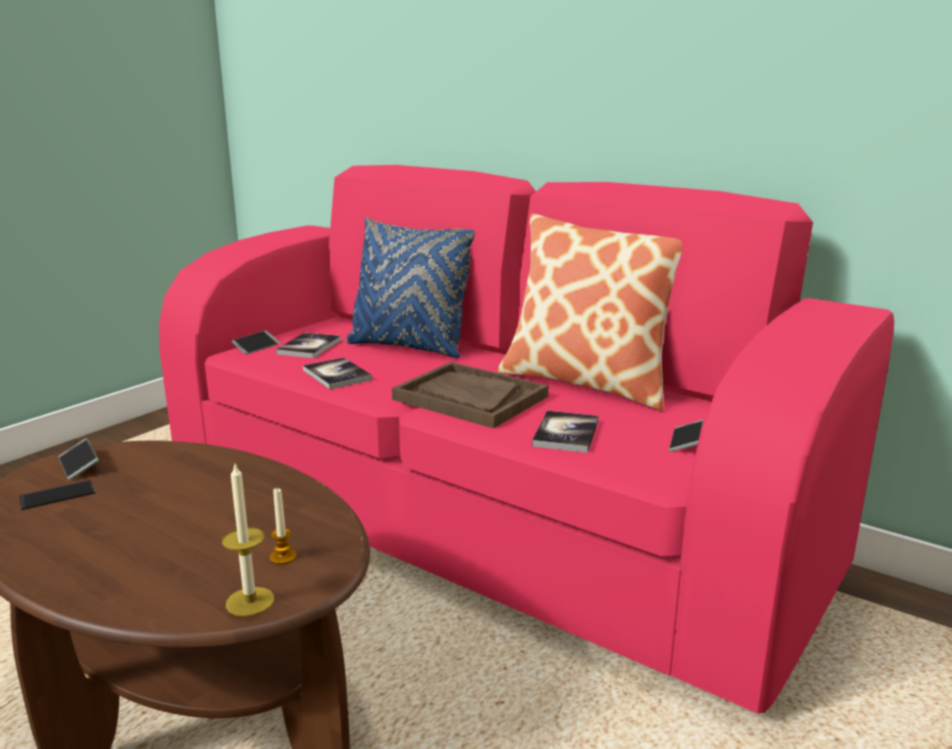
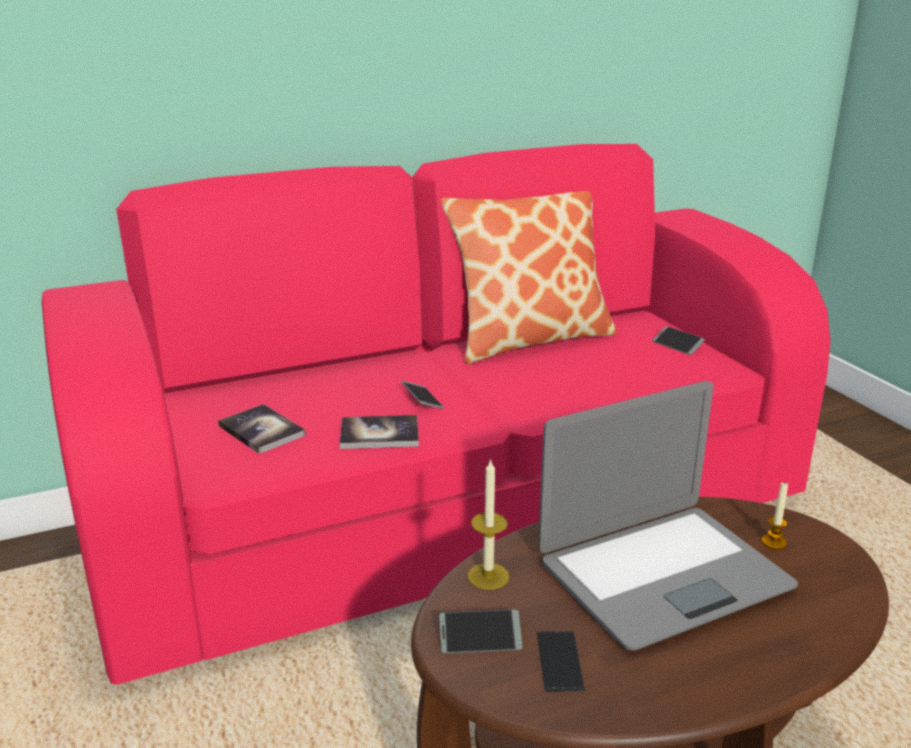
camera: 60 degrees left, 5 degrees up
candle [222,462,274,617] -> candle moved to [468,458,509,590]
phone [232,330,280,354] -> phone moved to [401,381,444,409]
blue pillow [346,217,475,358] -> none
brown tray [392,362,548,428] -> none
book [532,411,599,453] -> none
none -> laptop [538,381,798,651]

